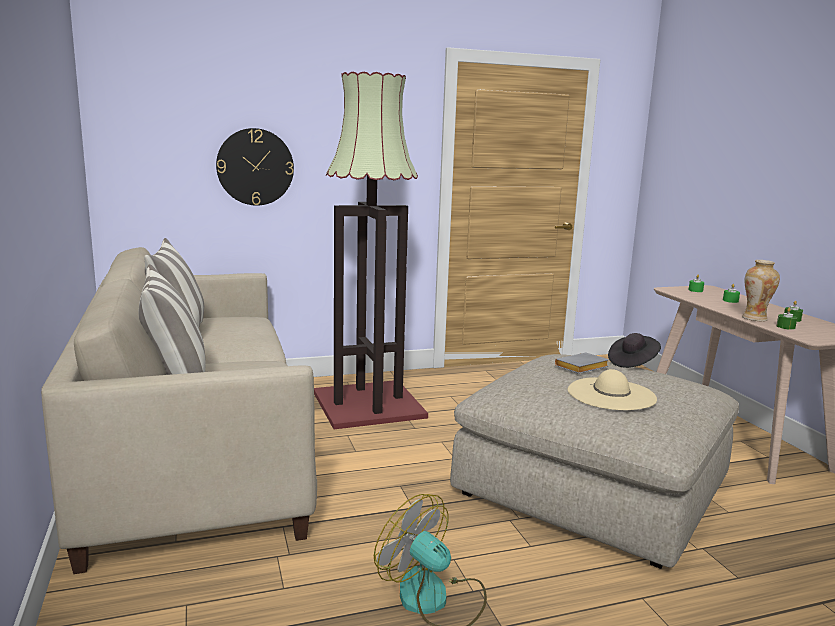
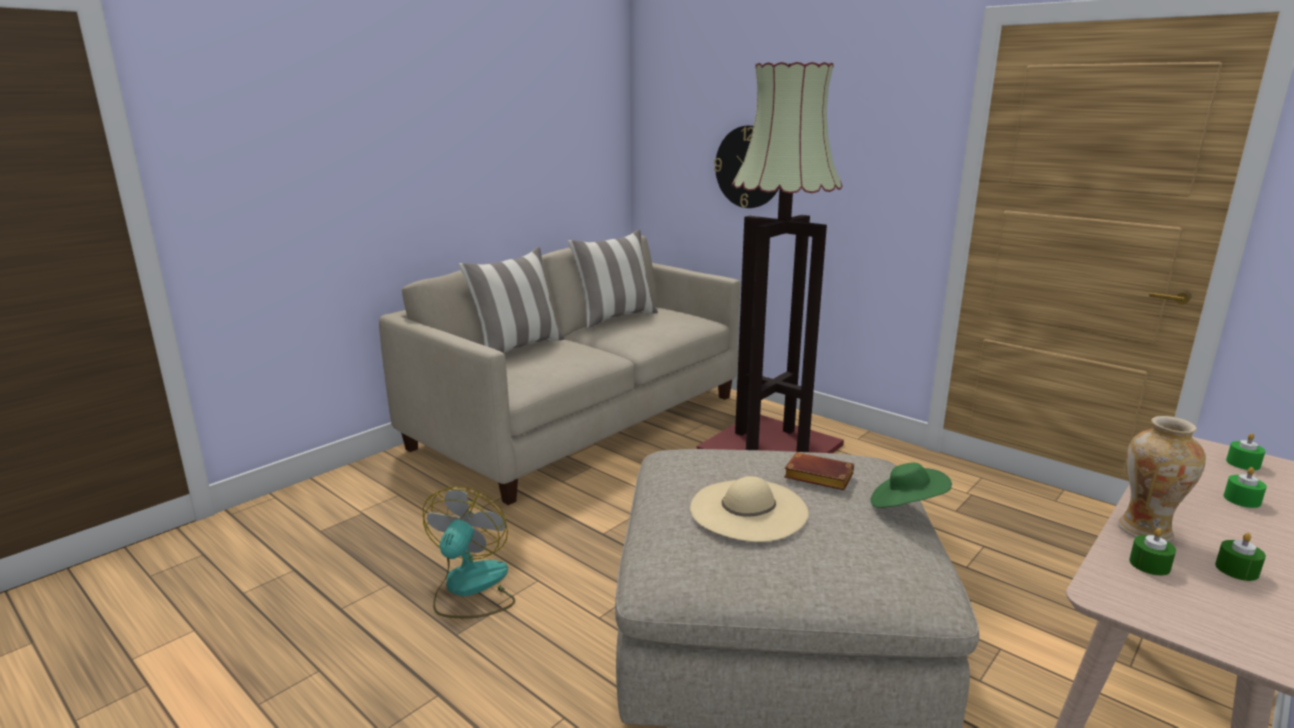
camera: 60 degrees right, 5 degrees up
grey book [555,353,609,374] -> brown book [784,452,854,490]
black hat [608,333,661,368] -> green hat [870,462,952,508]

